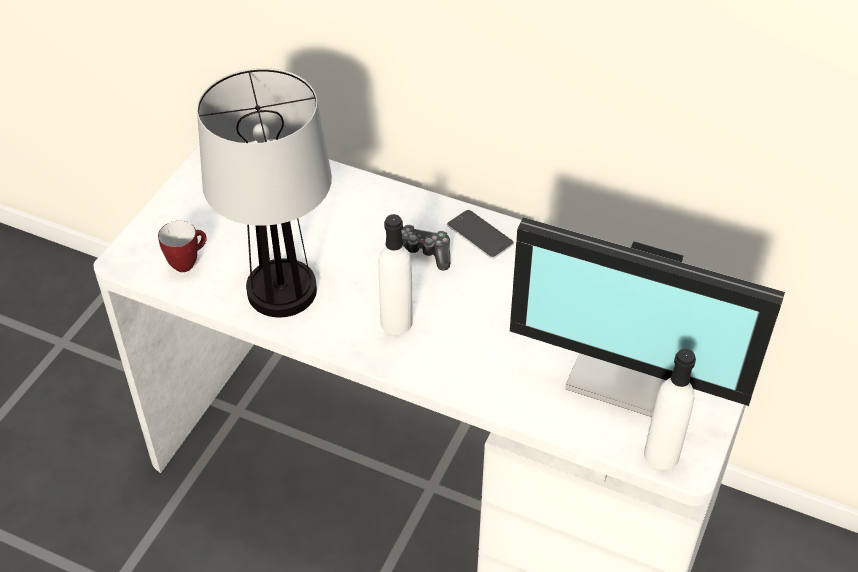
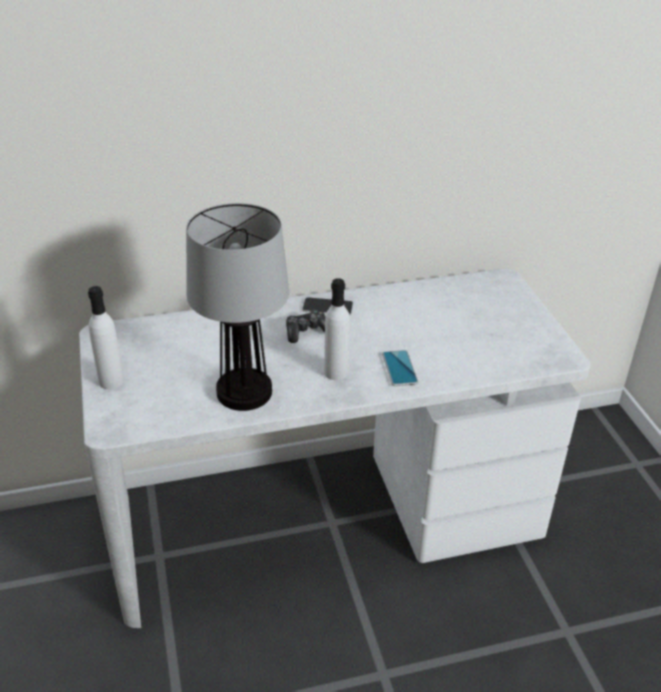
camera: 40 degrees left, 10 degrees down
mug [158,221,207,272] -> none
monitor [510,217,785,417] -> none
white bottle [644,349,696,470] -> white bottle moved to [88,286,124,390]
none -> phone [382,350,419,386]

